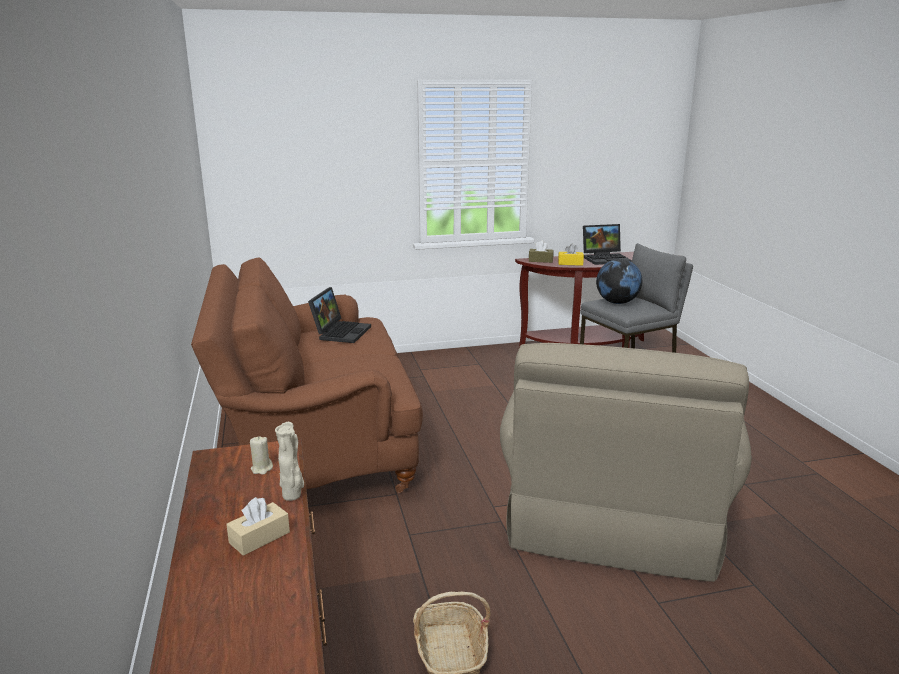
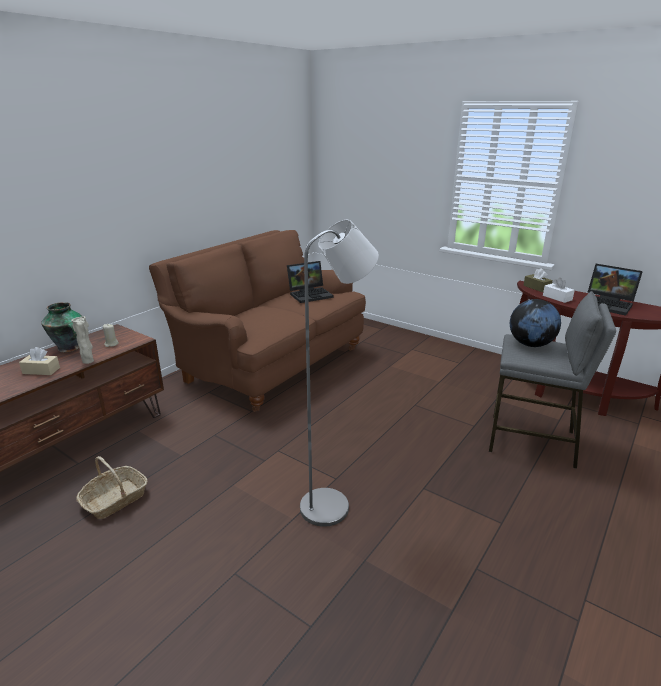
camera: 50 degrees right, 5 degrees up
beige armchair [500,343,752,582] -> grey floor lamp [300,220,379,527]
yellow tissue box [558,244,584,266] -> white tissue box [543,278,575,303]
none -> vase [41,302,82,352]

